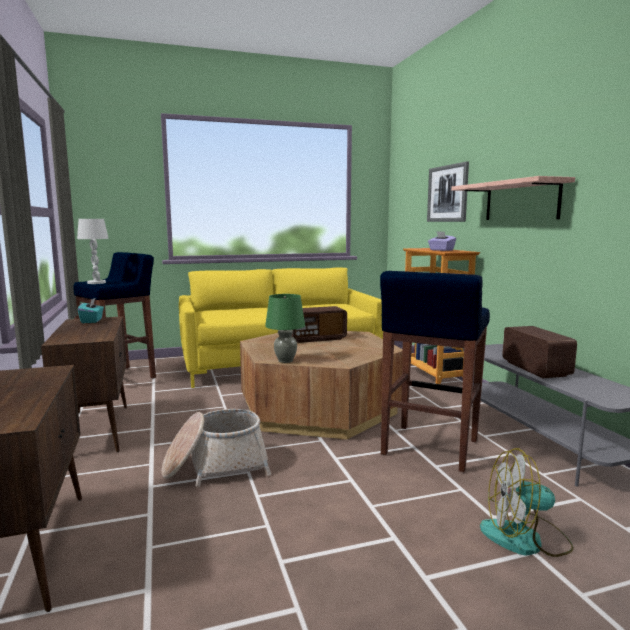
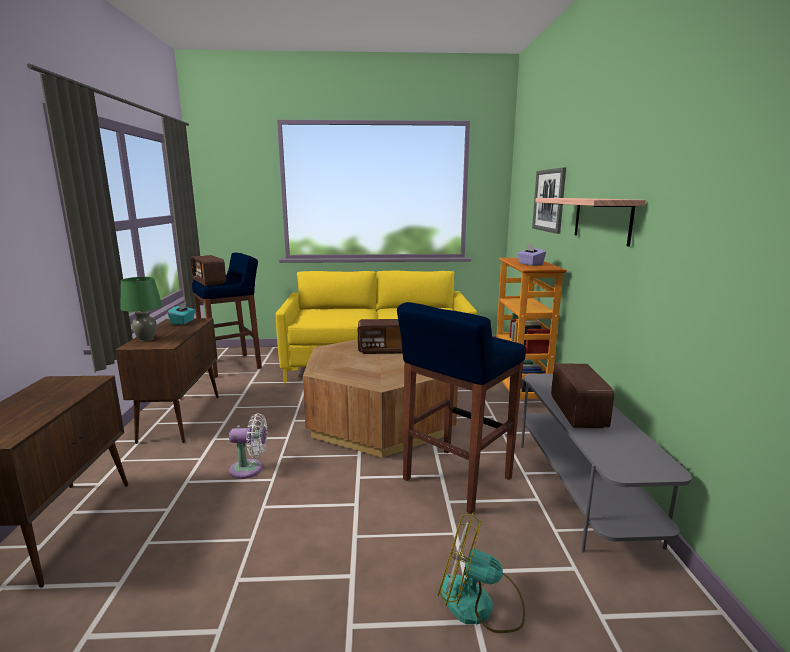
camera: 15 degrees right, 5 degrees up
white table lamp [77,218,109,284] -> radio [190,255,226,286]
basket [162,409,271,487] -> white fan [229,413,267,479]
green table lamp [265,294,305,363] -> green table lamp moved to [120,277,162,342]

